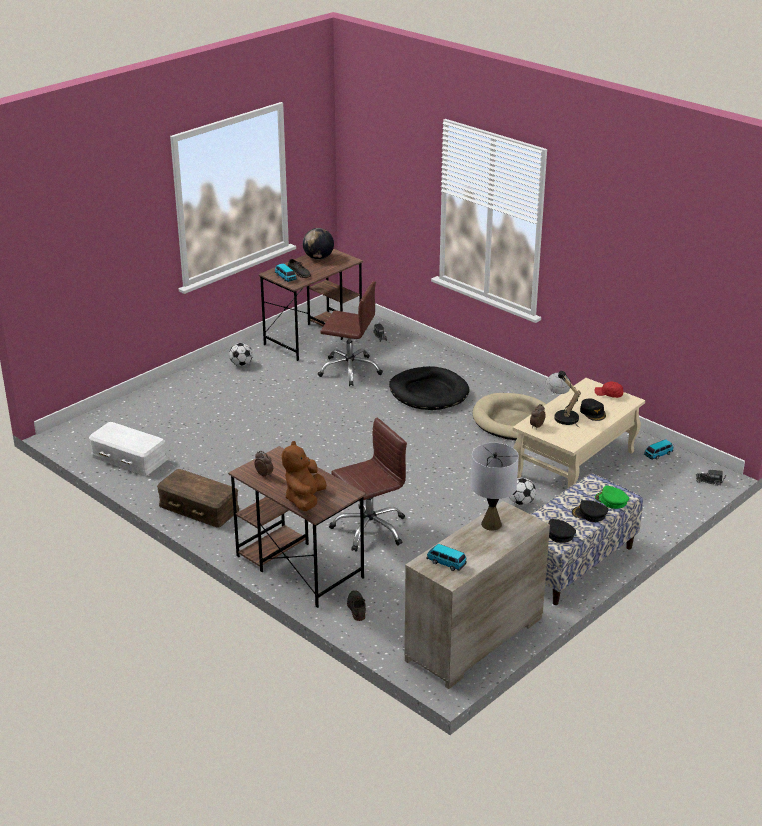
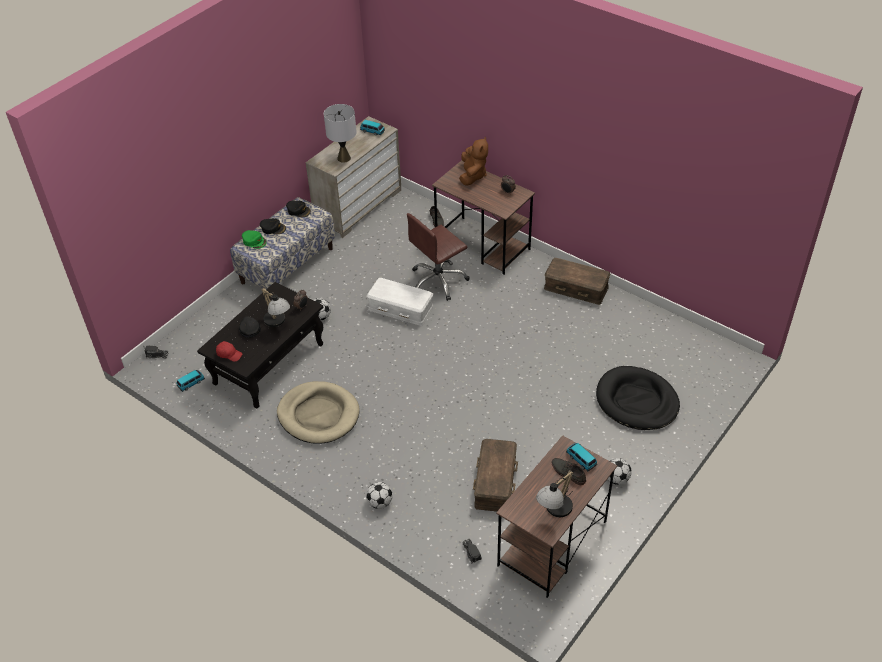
camera: 175 degrees right, 15 degrees up
white storage box [89,422,167,476] -> white storage box moved to [367,278,434,326]
globe [303,228,334,260] -> table lamp [536,470,573,517]
brown office chair [318,281,383,386] -> brown storage box [473,439,518,512]
black dog bed [389,366,470,410] -> black dog bed moved to [596,366,680,430]
beige coffee table [512,378,645,488] -> black coffee table [197,282,323,409]
none -> football [366,482,393,509]

